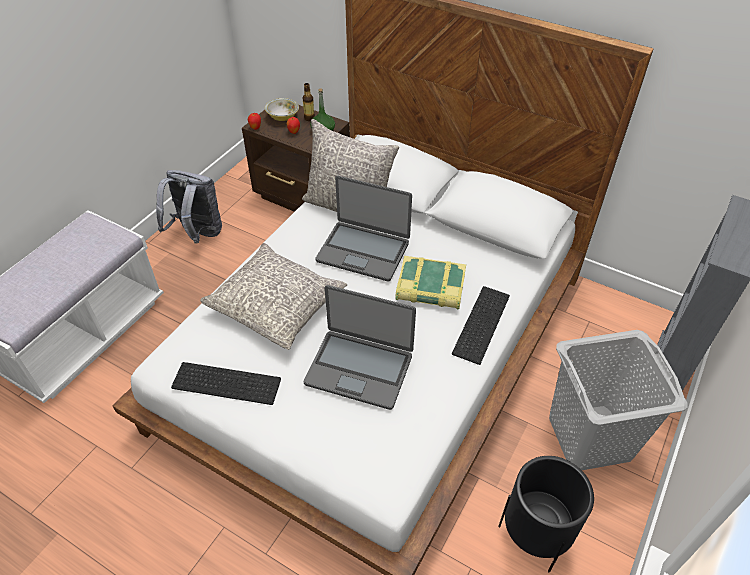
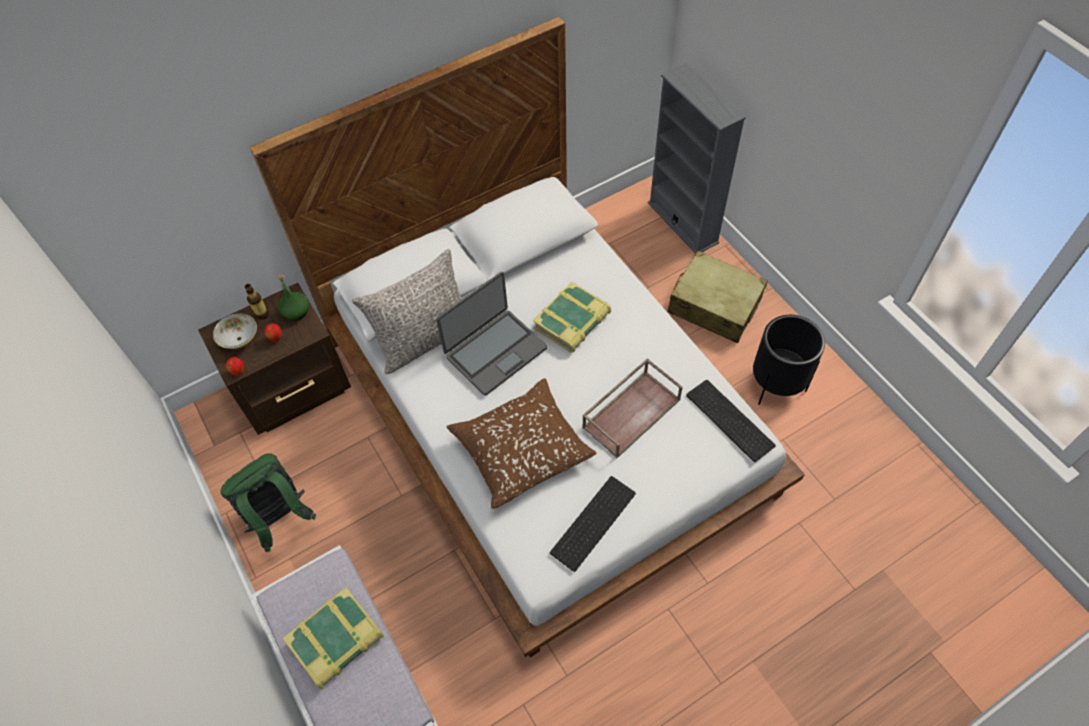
camera: 60 degrees left, 10 degrees up
grey backpack [156,170,222,244] -> green backpack [221,453,317,552]
grey pillow [200,243,347,350] -> brown pillow [447,378,596,509]
laptop [304,285,416,410] -> brown tray [582,358,683,458]
keyboard [452,286,510,365] -> keyboard moved to [686,380,776,462]
grey laundry basket [549,330,687,470] -> beige suitcase [667,251,768,343]
none -> book [282,587,384,689]

